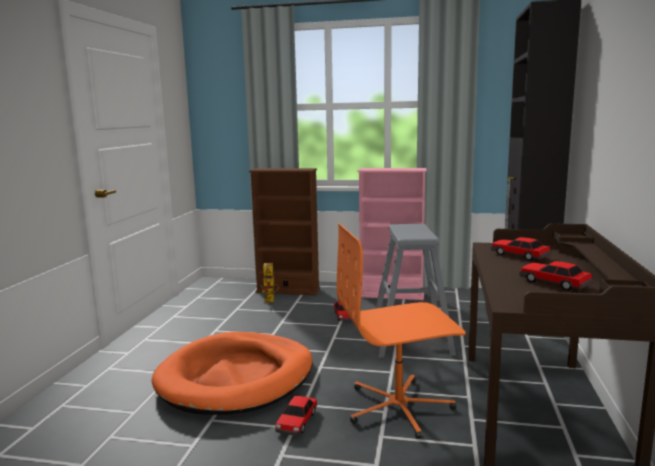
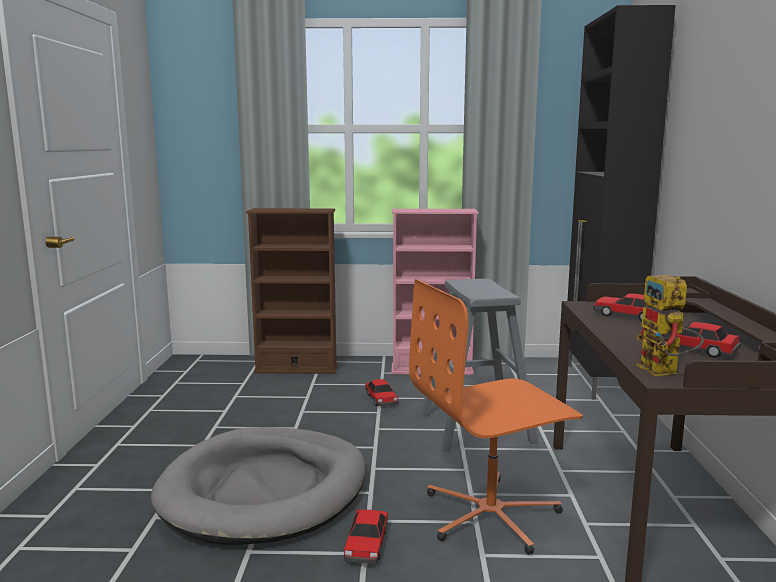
camera: 10 degrees left, 0 degrees up
orange dog bed [152,332,313,415] -> grey dog bed [151,427,365,545]
toy robot [260,263,279,303] -> toy robot moved to [636,275,704,376]

